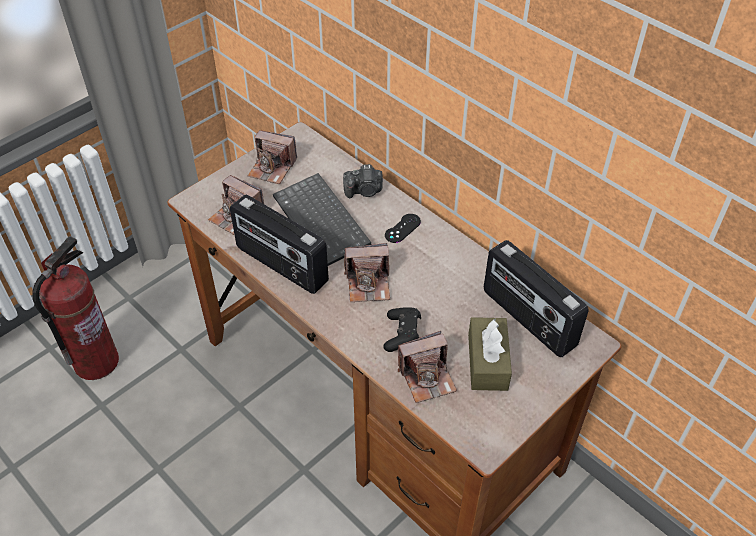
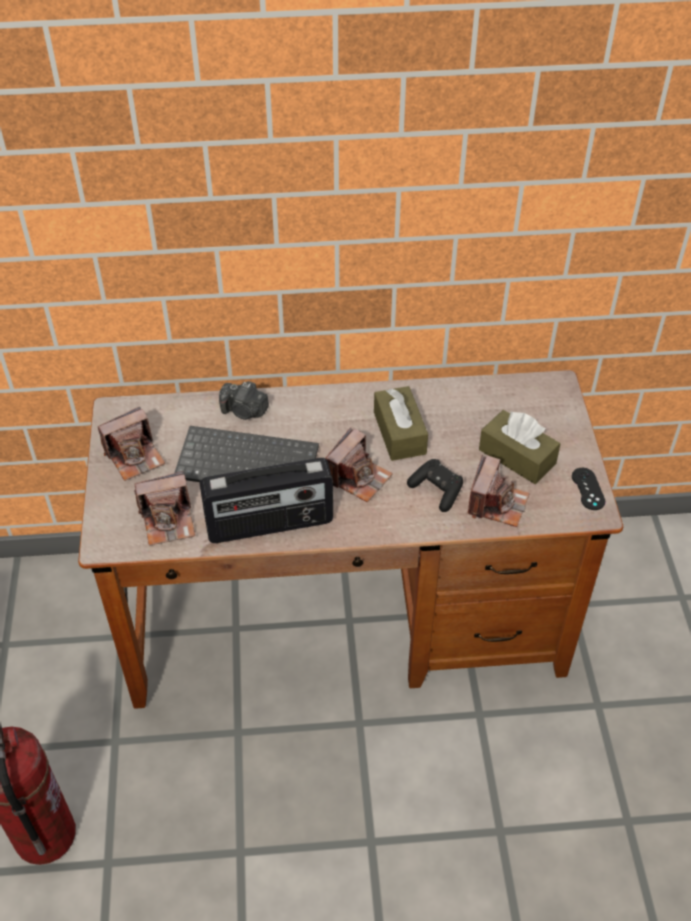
camera: 50 degrees left, 0 degrees up
camera [343,164,383,198] -> camera turned 75 degrees clockwise [219,381,269,420]
black game controller [385,214,421,243] -> black game controller moved to [572,468,606,510]
radio [484,240,588,357] -> none
none -> brown tissue box [374,386,428,461]

